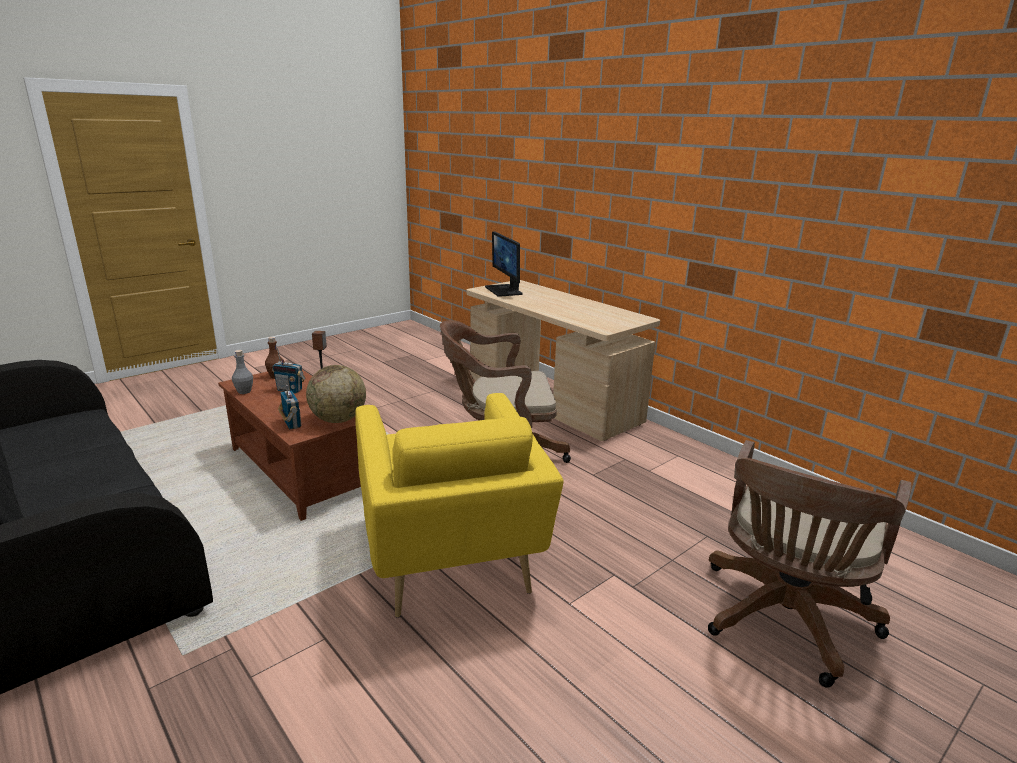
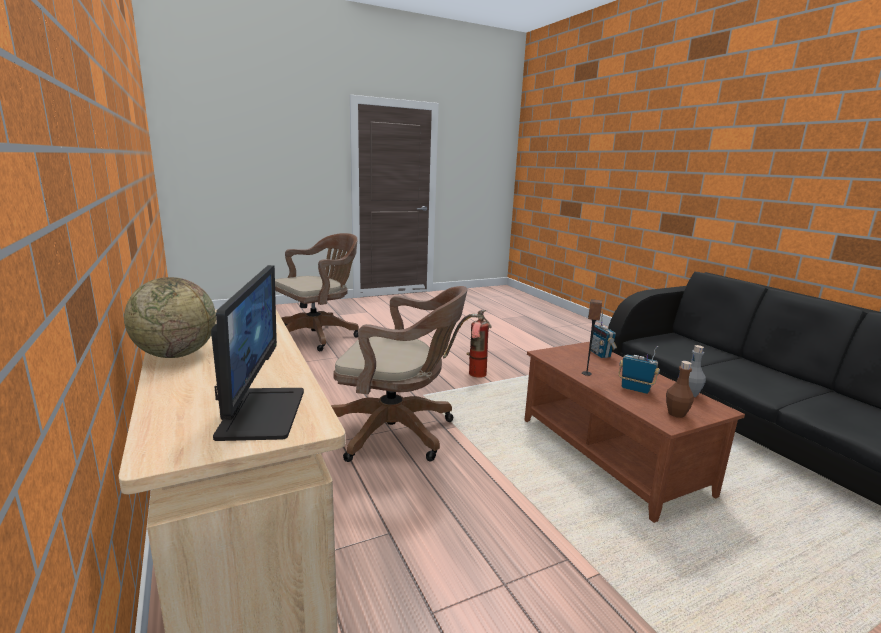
camera: 165 degrees left, 5 degrees down
globe [306,365,366,423] -> globe moved to [124,277,216,358]
yellow armchair [355,393,563,618] -> fire extinguisher [443,310,492,378]

